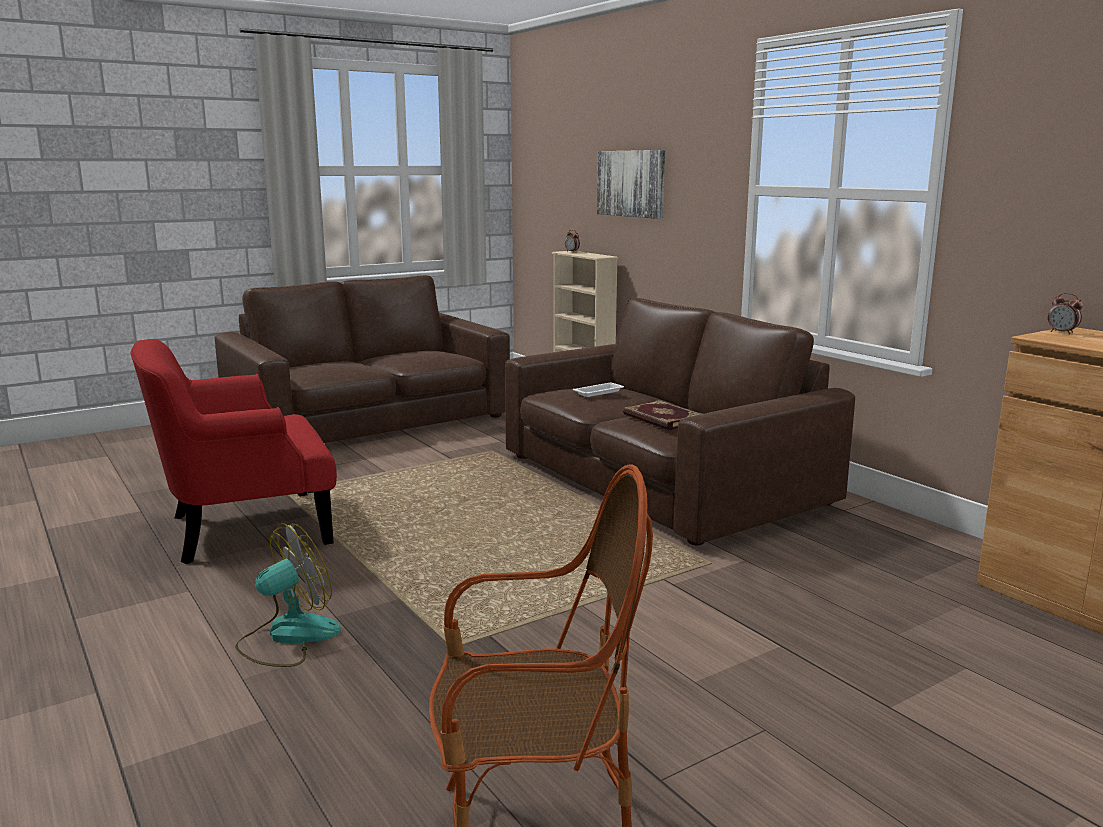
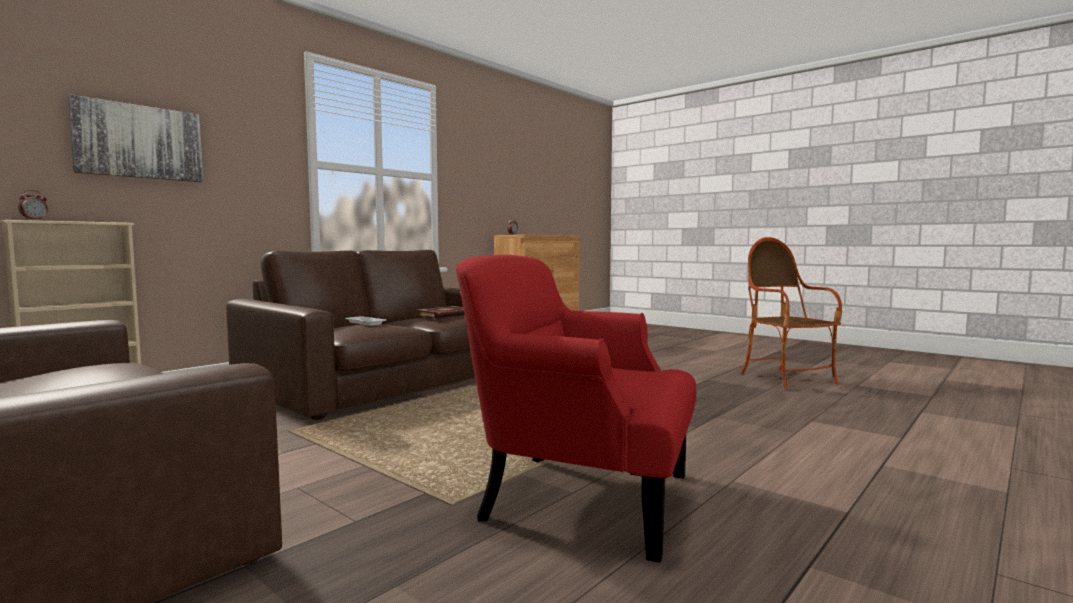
camera: 105 degrees left, 10 degrees down
red armchair [131,339,337,564] -> red armchair turned 150 degrees clockwise [455,255,696,563]
fan [235,523,341,667] -> none

